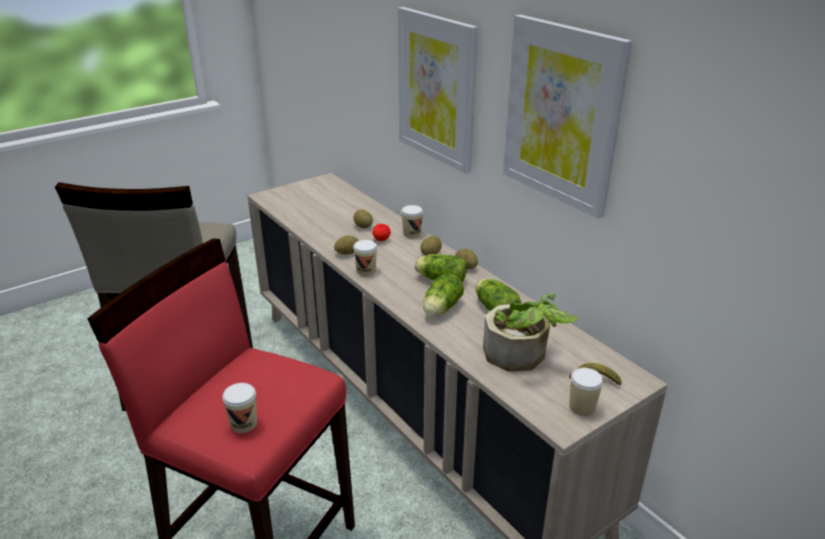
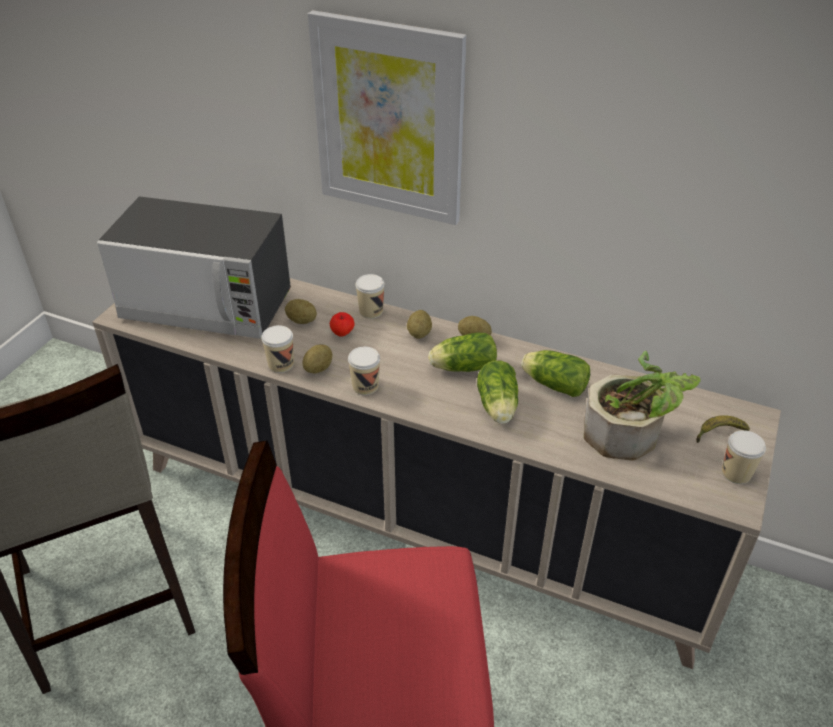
camera: 30 degrees left, 10 degrees up
cup [222,383,257,433] -> cup moved to [261,325,294,373]
picture [503,14,632,219] -> none
none -> microwave [97,196,291,339]

